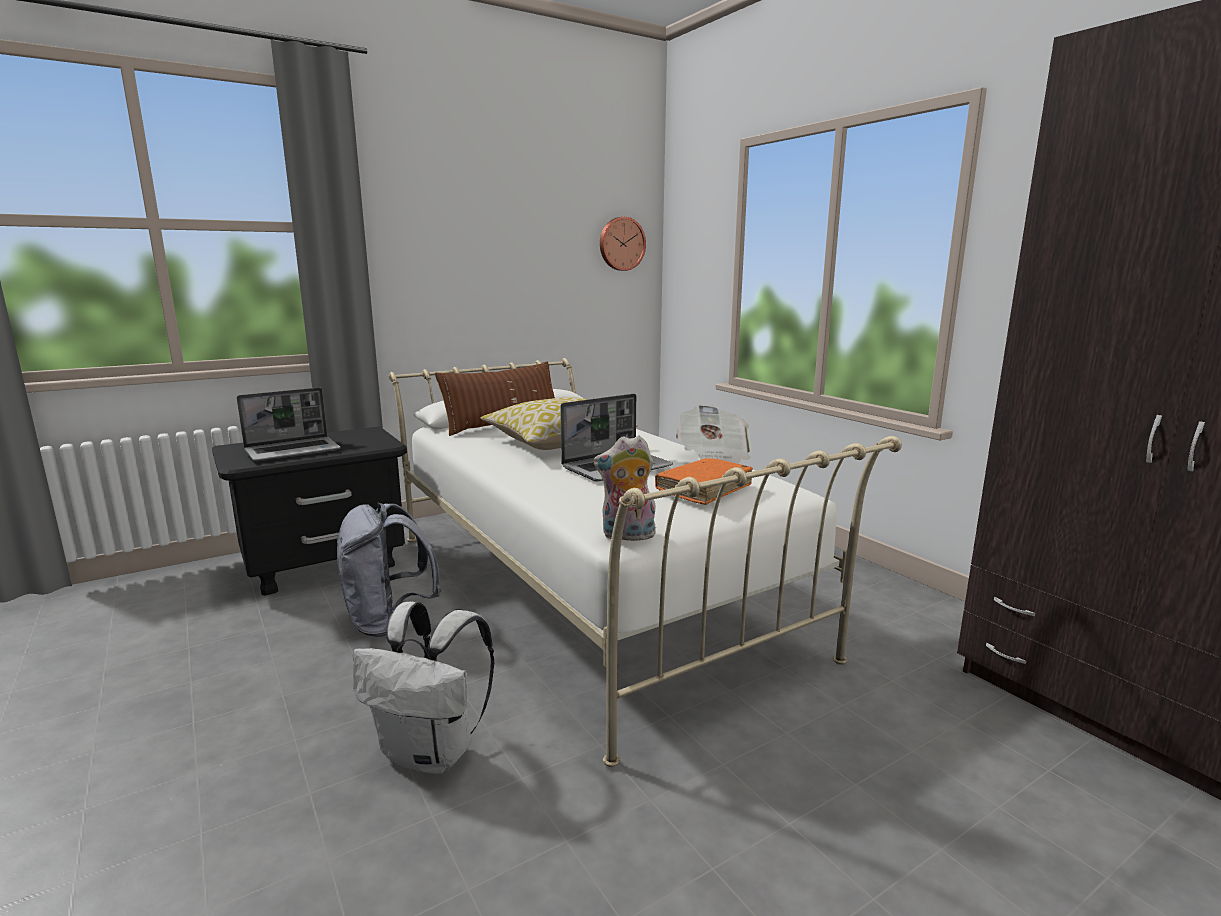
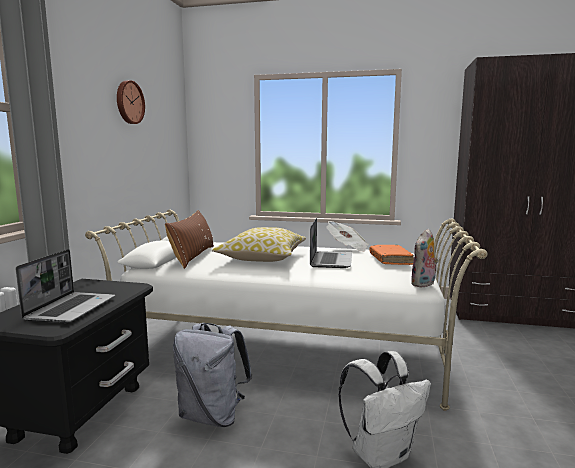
camera: 45 degrees left, 5 degrees down
wall clock [600,217,646,271] -> wall clock moved to [117,80,145,124]

